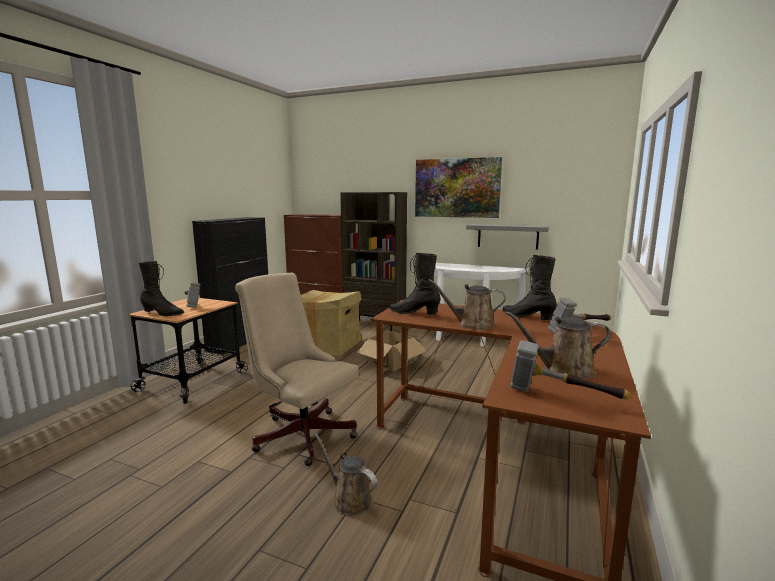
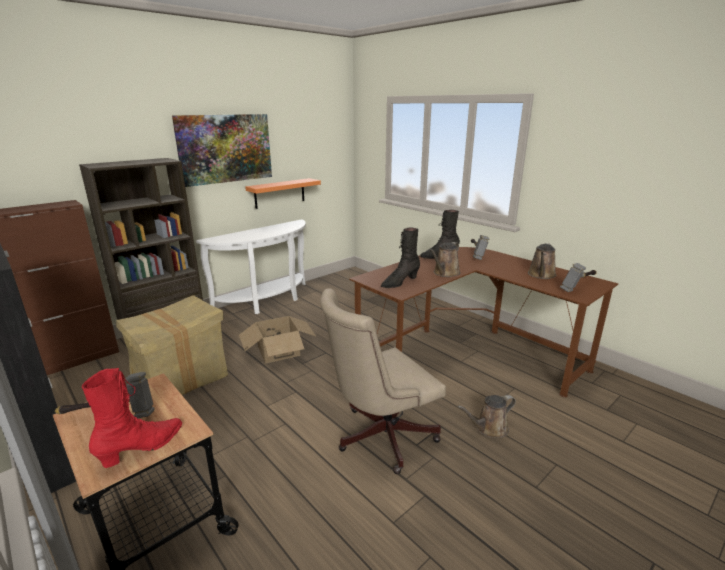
camera: 65 degrees left, 10 degrees up
black boot [139,261,184,316] -> red boot [82,368,182,468]
grey shelf [466,224,549,250] -> orange shelf [245,178,321,209]

